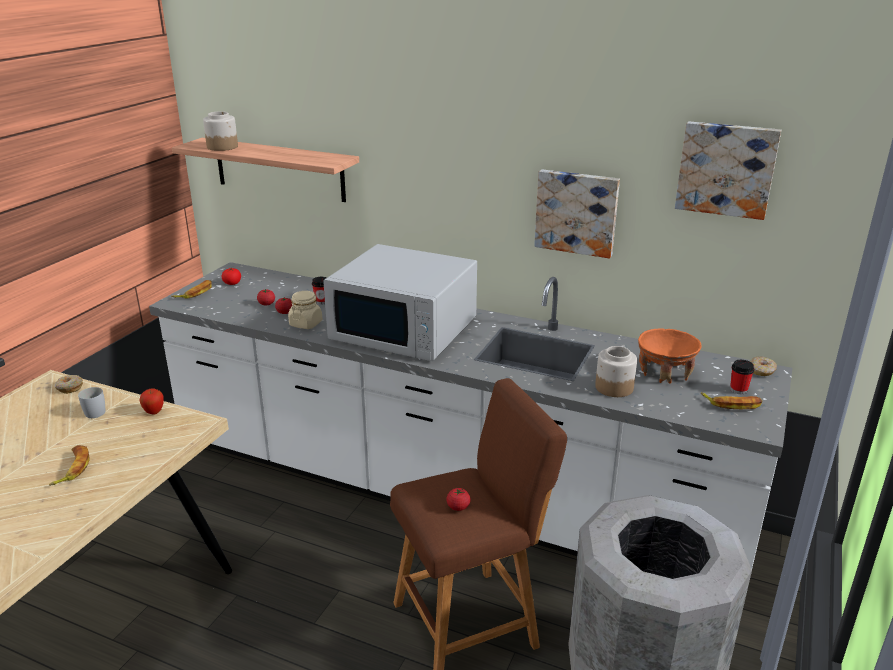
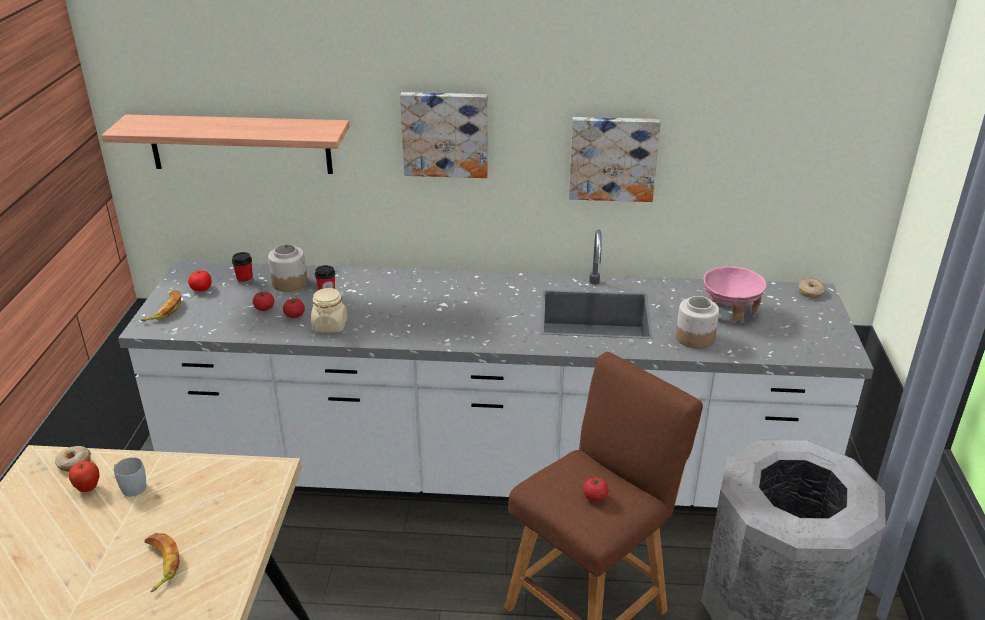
camera: 20 degrees left, 5 degrees up
apple [140,388,164,414] -> apple moved to [69,461,100,492]
jar [203,111,238,151] -> jar moved to [268,244,308,292]
white microwave [323,244,477,361] -> none
orange bowl [638,329,702,384] -> pink bowl [704,266,767,324]
picture [675,122,781,220] -> picture moved to [400,92,488,178]
banana [701,392,763,409] -> none
cup [730,360,754,394] -> cup moved to [232,252,253,284]

